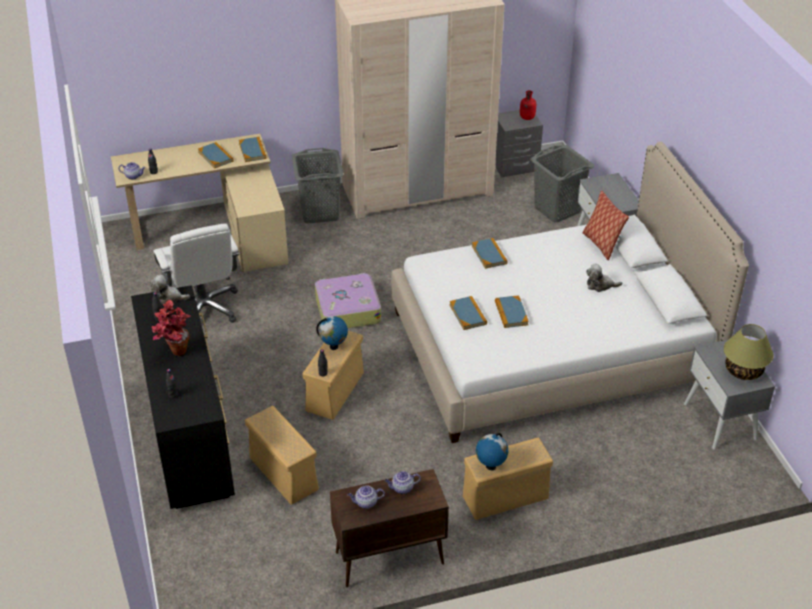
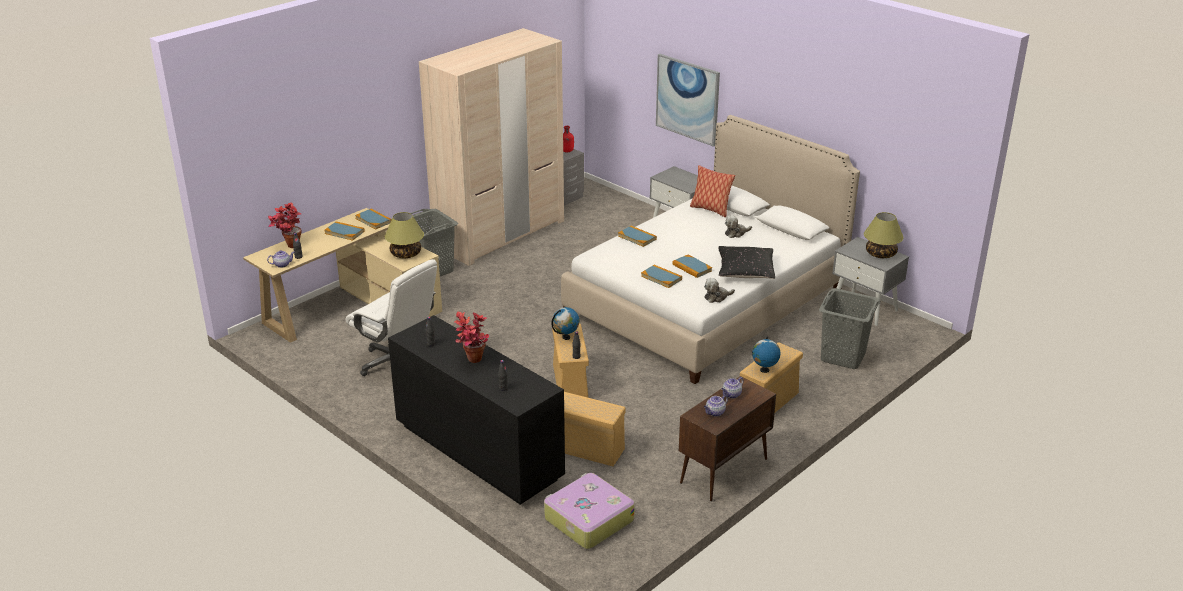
camera: 30 degrees left, 10 degrees down
plush toy [150,275,190,304] -> plush toy moved to [704,278,735,303]
suitcase [315,273,381,328] -> suitcase moved to [544,473,635,549]
grey laundry basket [530,145,594,223] -> grey laundry basket moved to [819,288,881,369]
none -> potted plant [268,203,301,248]
none -> table lamp [385,212,424,258]
none -> picture [656,54,720,147]
none -> black pillow [718,246,775,279]

